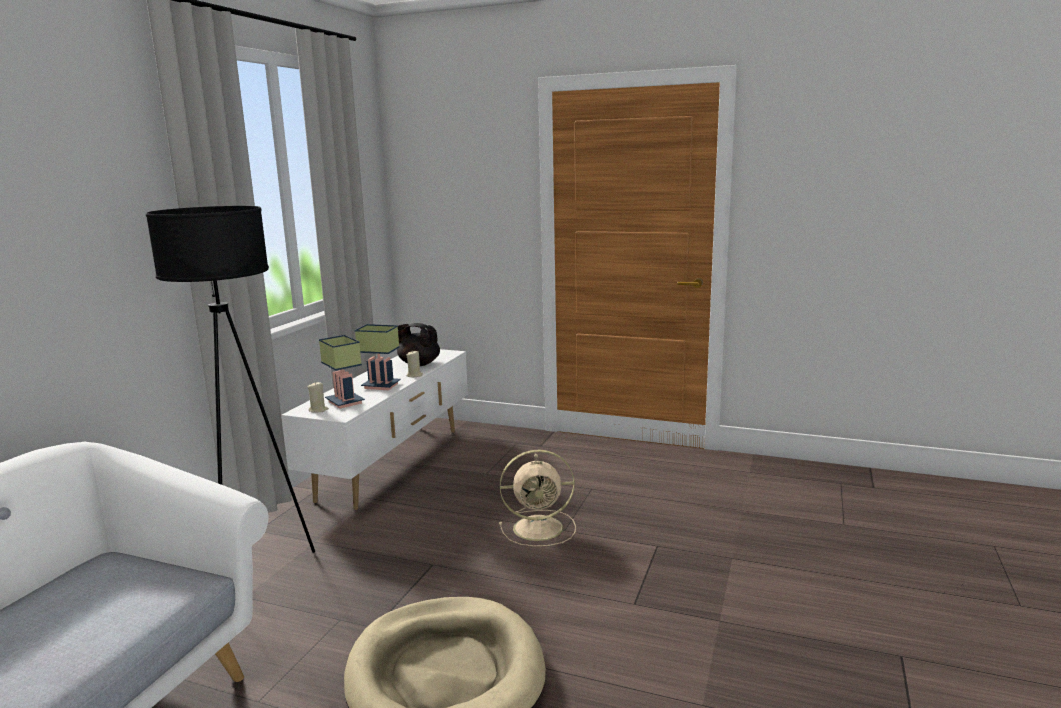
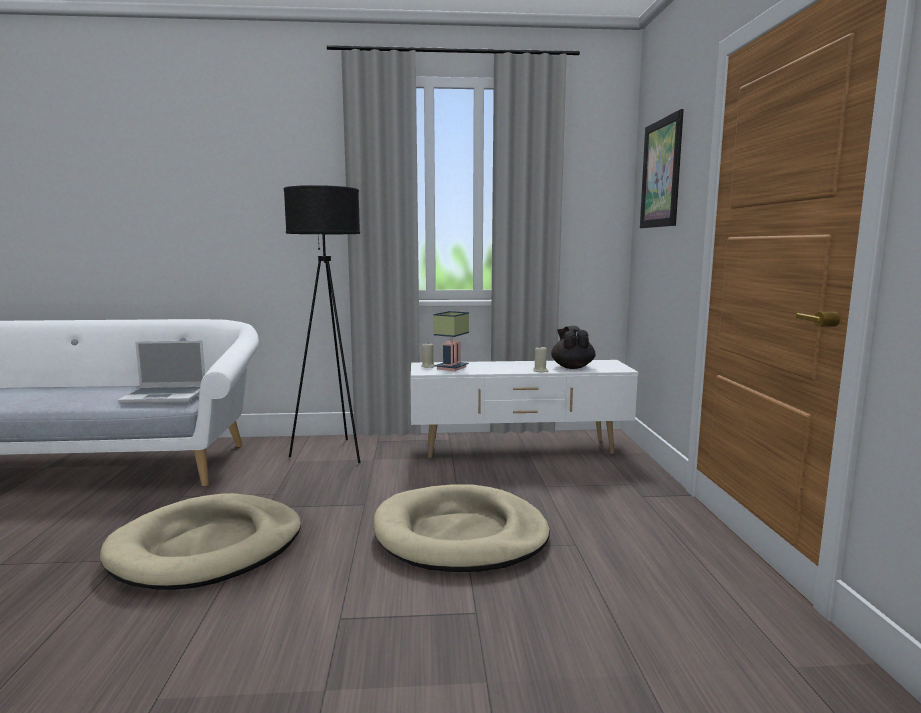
camera: 65 degrees right, 5 degrees down
table lamp [355,324,401,390] -> none
beige fan [499,450,576,547] -> beige dog bed [373,484,550,572]
none -> laptop [118,340,205,404]
none -> picture [640,109,684,228]

